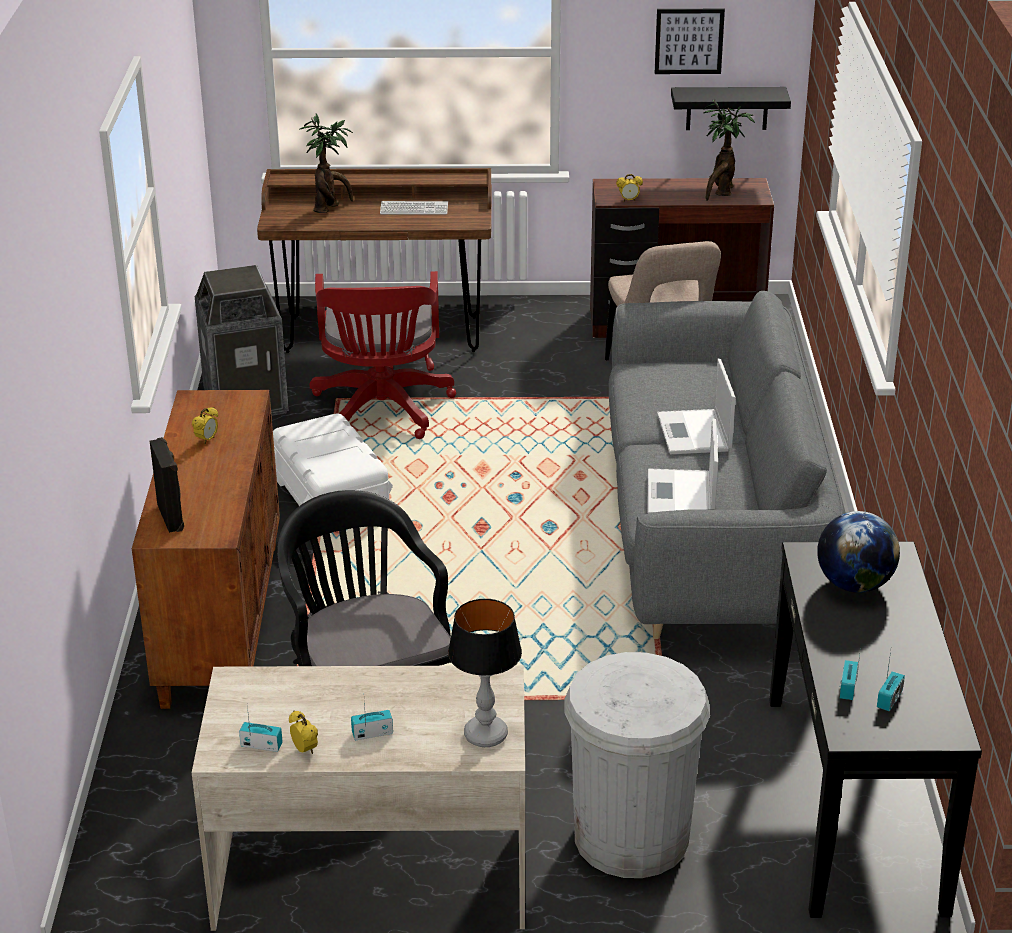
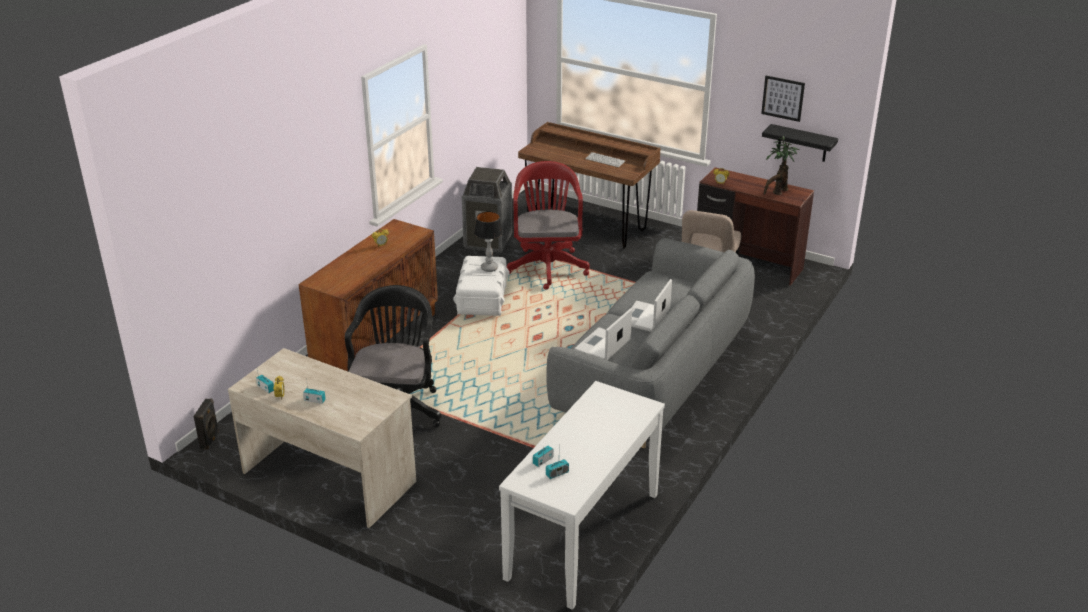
camera: 30 degrees right, 0 degrees up
black speaker [150,437,184,533] -> black speaker moved to [194,398,219,450]
potted plant [299,113,353,213] -> none
red office chair [310,271,456,439] -> red office chair turned 150 degrees clockwise [507,161,590,290]
table lamp [448,599,522,747] -> table lamp moved to [474,211,503,272]
white trash can [564,652,710,878] -> none
black console table [769,542,982,918] -> white console table [499,381,665,610]
globe [817,511,900,593] -> none

